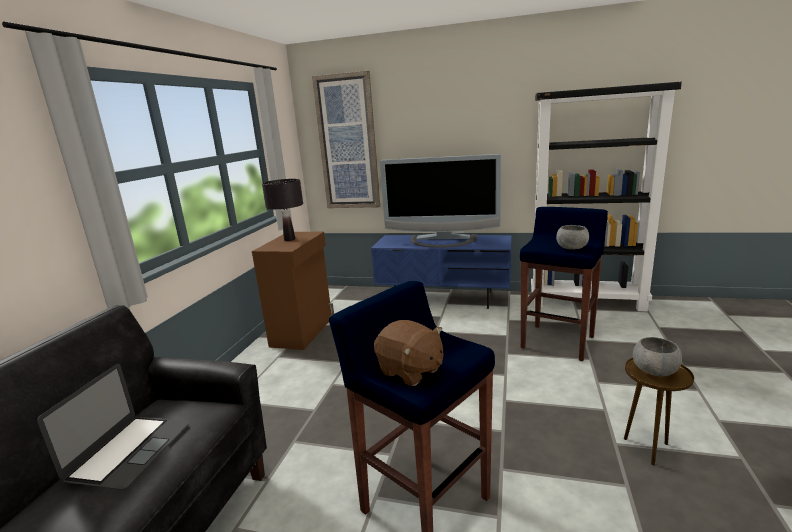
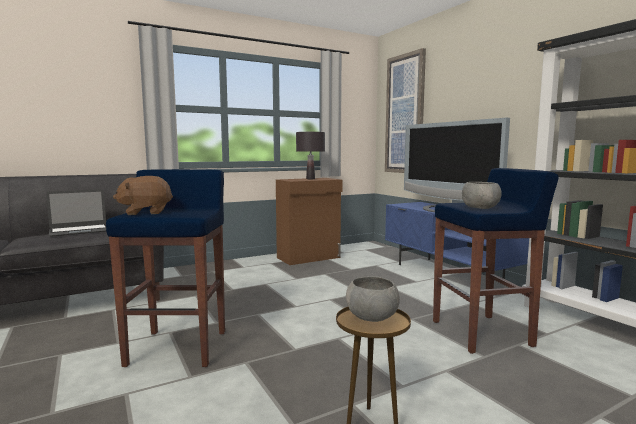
camera: 45 degrees right, 10 degrees down
brown plush toy [374,320,443,386] -> brown plush toy turned 75 degrees clockwise [113,176,173,215]

